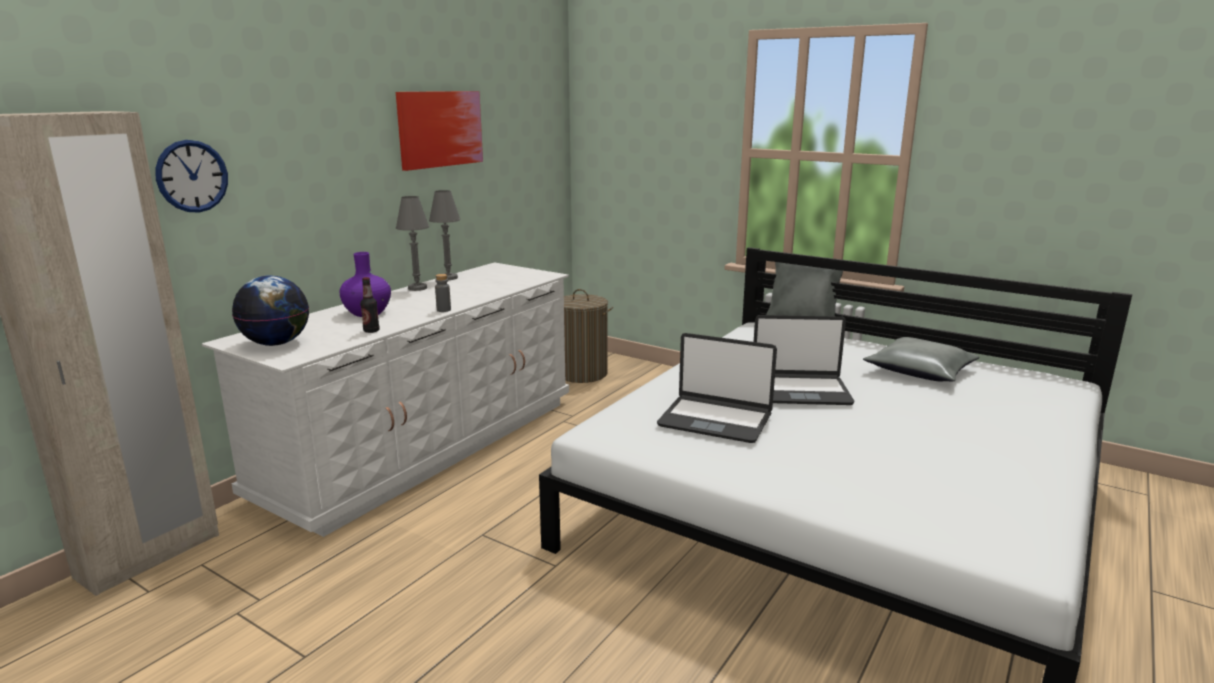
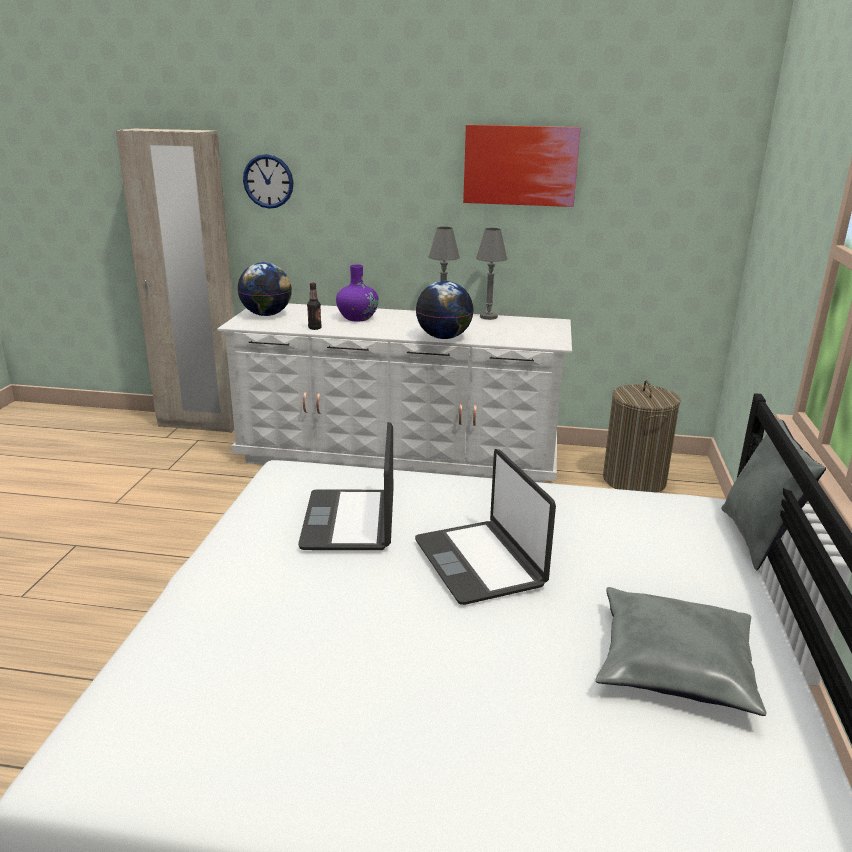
camera: 65 degrees right, 5 degrees up
grey bottle [435,274,451,312] -> none
none -> globe [416,281,474,339]

